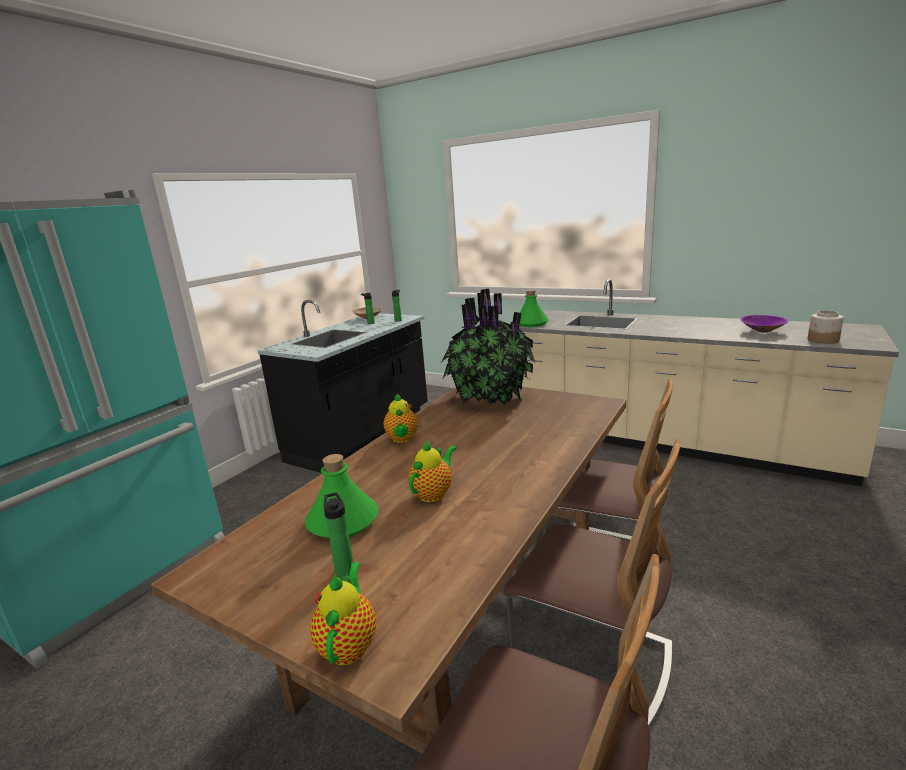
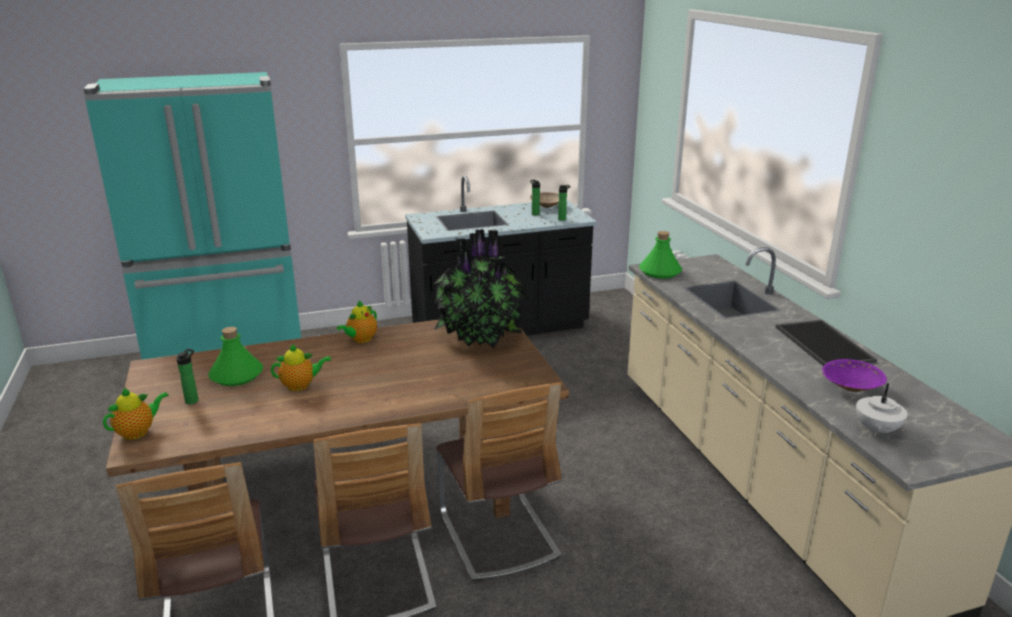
camera: 40 degrees right, 5 degrees up
jar [808,310,844,344] -> white teapot [856,383,908,436]
none -> tray [775,320,877,366]

